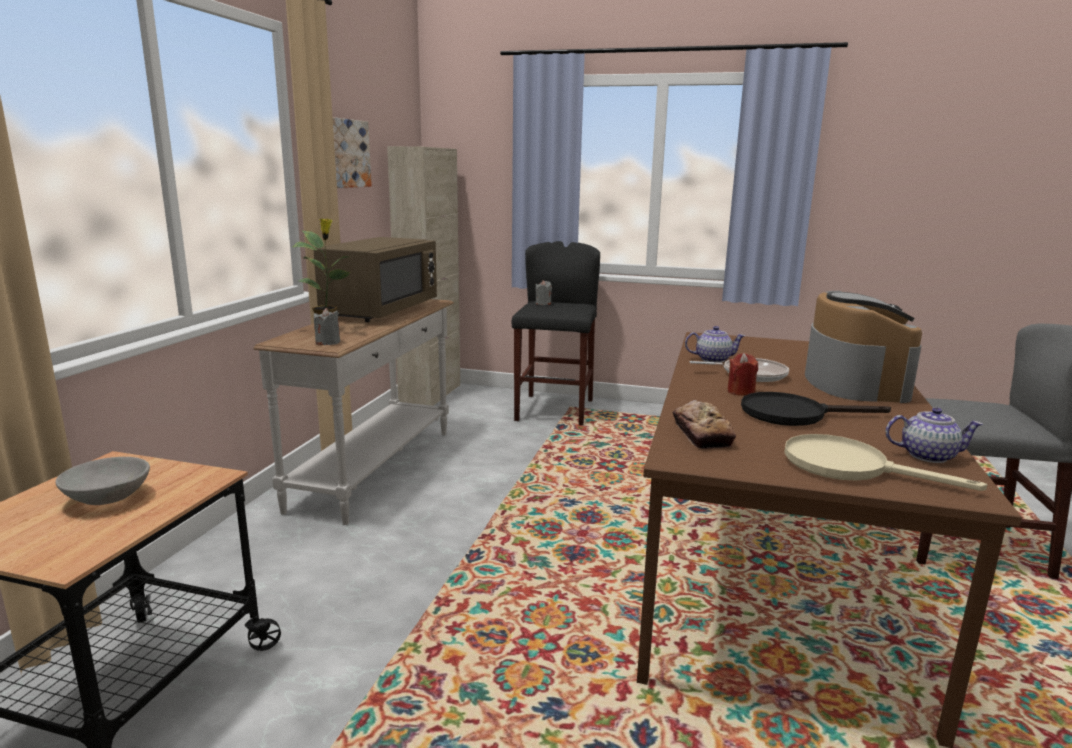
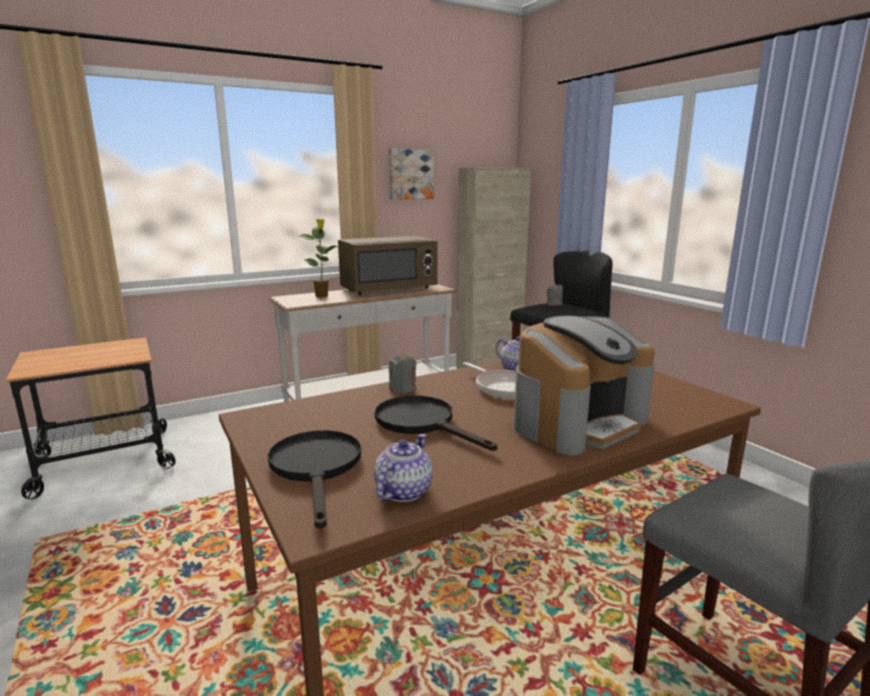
camera: 45 degrees right, 0 degrees up
grey bowl [56,457,150,505] -> none
grey candle [314,308,340,345] -> grey candle moved to [389,353,417,393]
bread [673,400,736,449] -> none
red candle [727,353,758,396] -> none
beige frying pan [784,434,987,491] -> black frying pan [268,430,361,529]
teapot [885,407,983,463] -> teapot turned 120 degrees counterclockwise [374,434,433,502]

